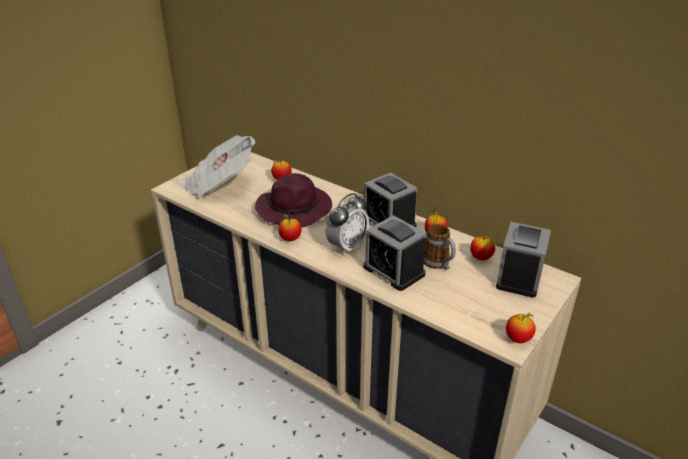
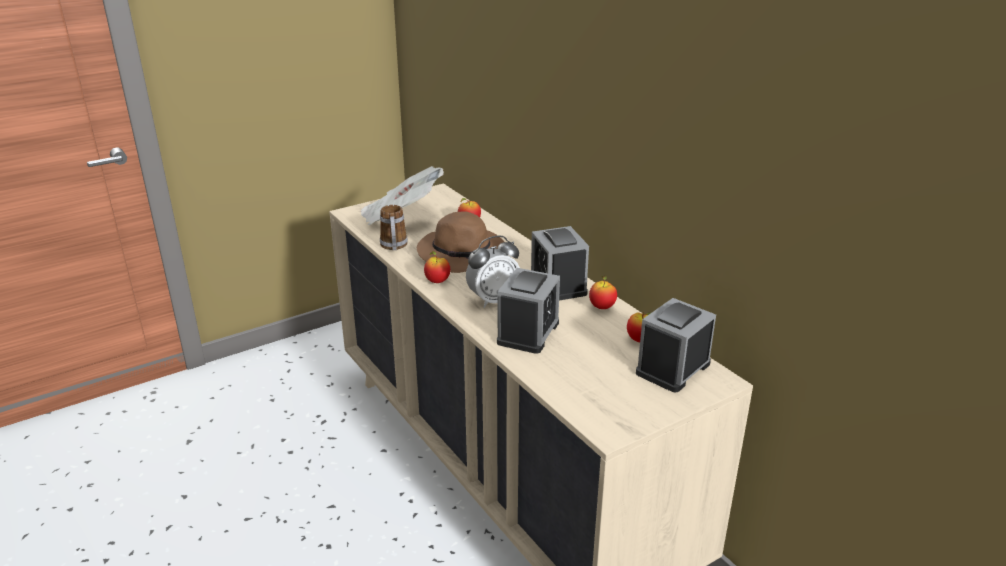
camera: 20 degrees right, 5 degrees down
purple hat [255,173,332,228] -> brown hat [417,211,504,273]
alarm clock [363,215,427,291] -> alarm clock turned 135 degrees counterclockwise [497,268,560,354]
mug [424,224,456,270] -> mug moved to [380,205,408,250]
apple [506,313,536,343] -> none

